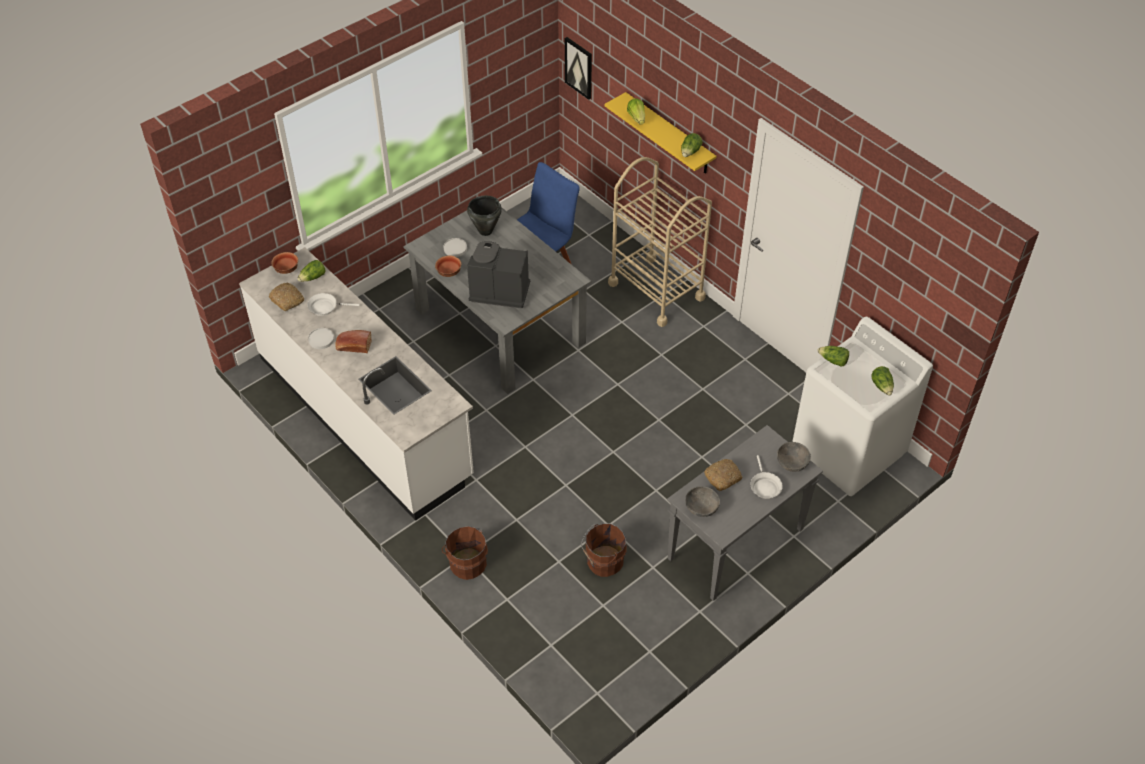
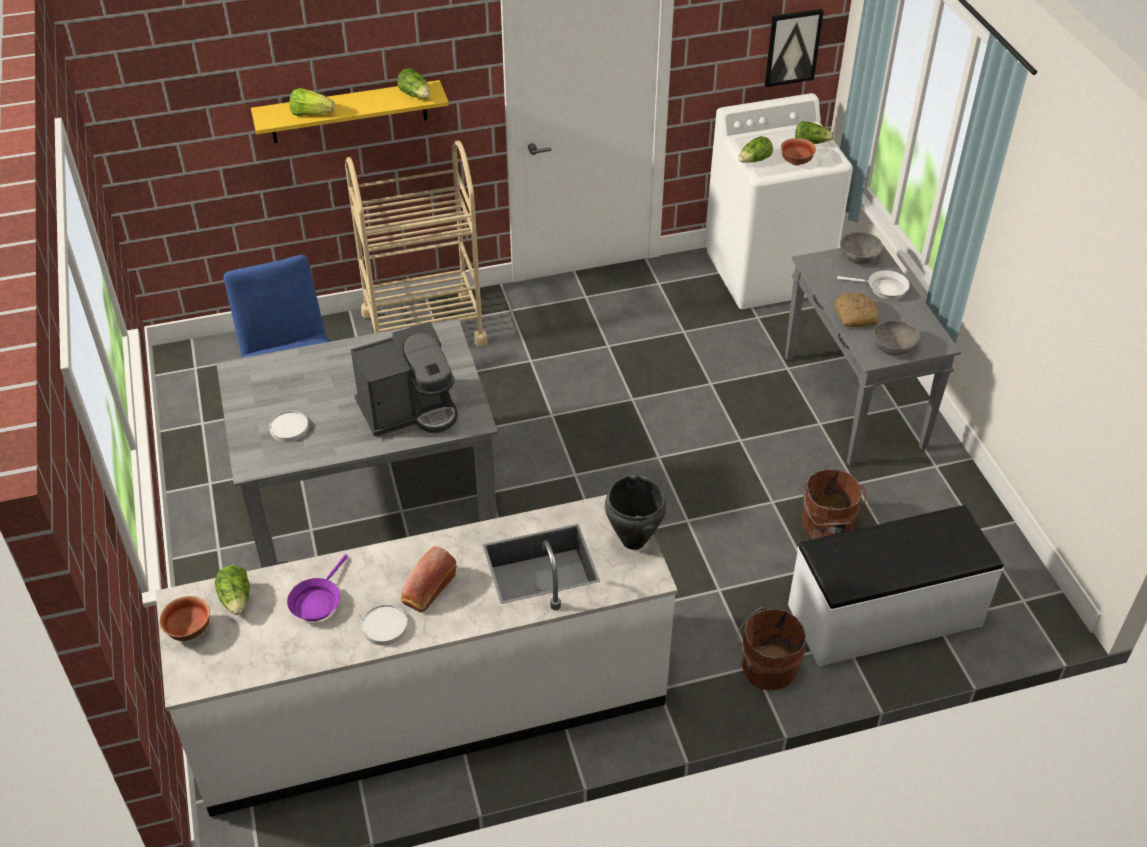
camera: 65 degrees left, 5 degrees down
bread [269,283,304,311] -> none
white frying pan [307,293,360,316] -> purple frying pan [287,554,348,621]
bowl [435,256,461,277] -> bowl moved to [781,138,816,165]
black cooking pot [467,196,502,236] -> black cooking pot moved to [605,475,666,550]
coffee machine [467,241,530,309] -> coffee machine turned 150 degrees counterclockwise [351,322,458,437]
picture [565,37,592,100] -> picture moved to [764,9,824,87]
none -> white bench [788,505,1003,667]

